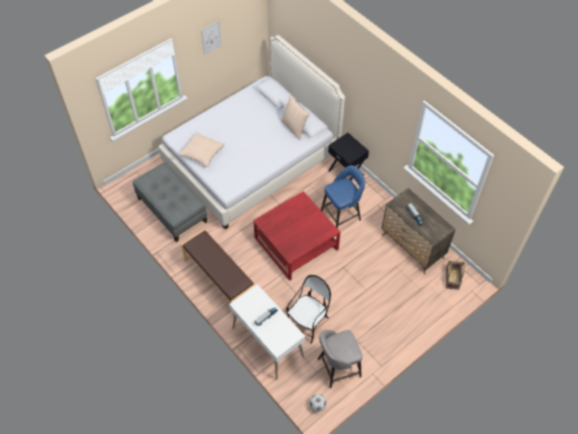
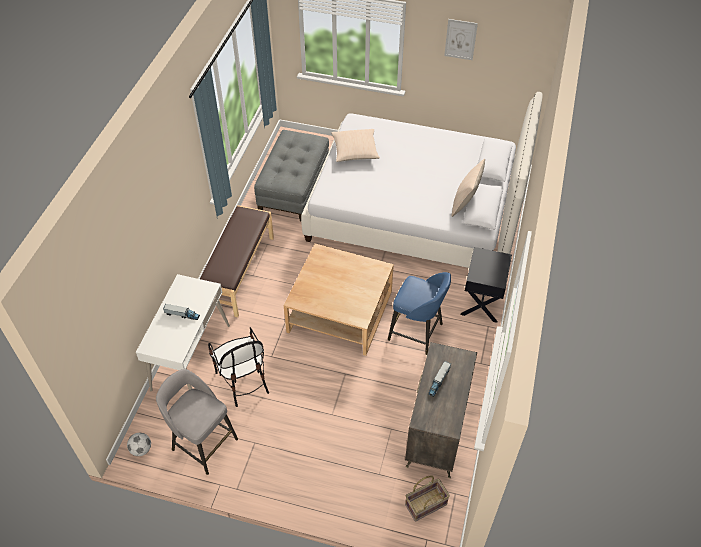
camera: 55 degrees right, 5 degrees down
red coffee table [253,191,340,280] -> beige coffee table [284,243,394,356]
chair [286,275,331,344] -> chair turned 60 degrees clockwise [208,327,269,407]

